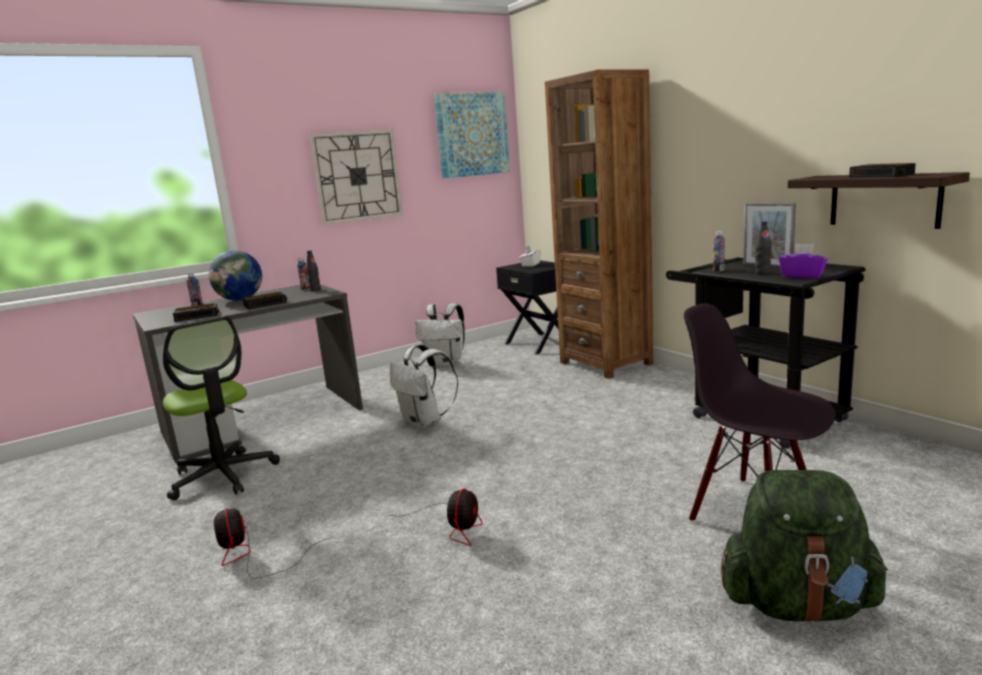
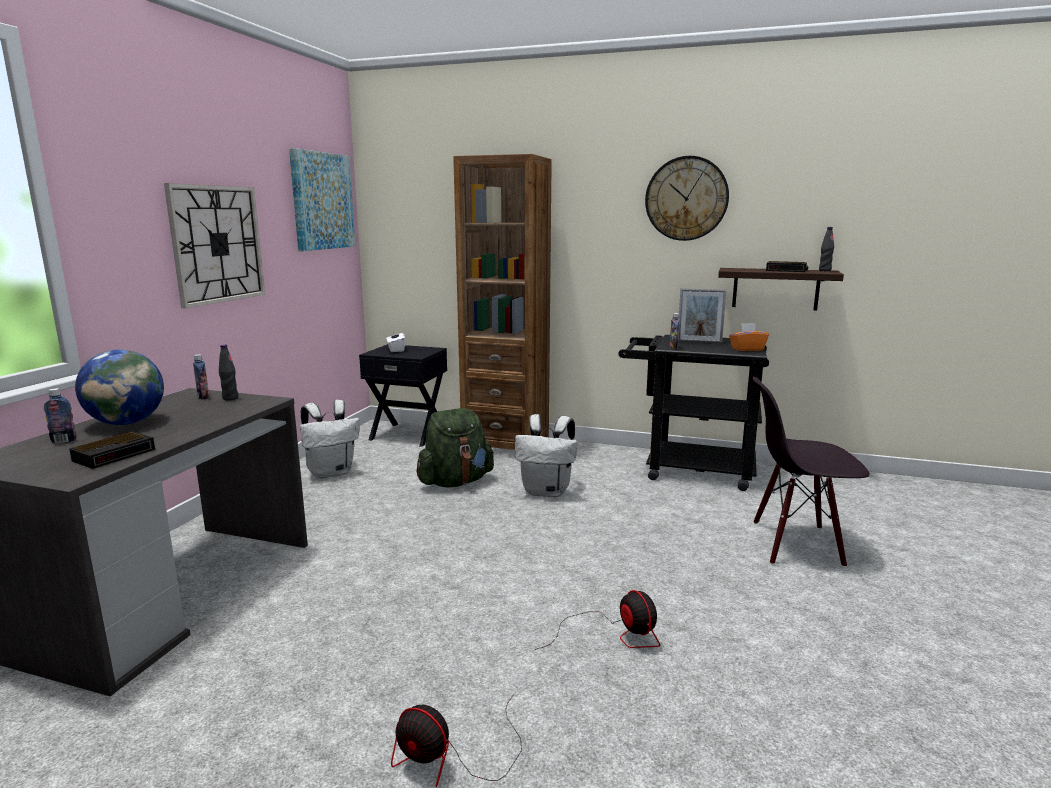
camera: 40 degrees left, 0 degrees up
office chair [163,316,280,500] -> none
alarm clock [242,292,287,309] -> none
white backpack [390,344,458,429] -> white backpack moved to [515,414,577,497]
green backpack [721,470,888,623] -> green backpack moved to [417,408,494,487]
black bottle [755,221,771,274] -> black bottle moved to [819,227,834,271]
purple tissue box [779,244,828,278] -> orange tissue box [729,323,769,351]
none -> wall clock [645,156,729,241]

